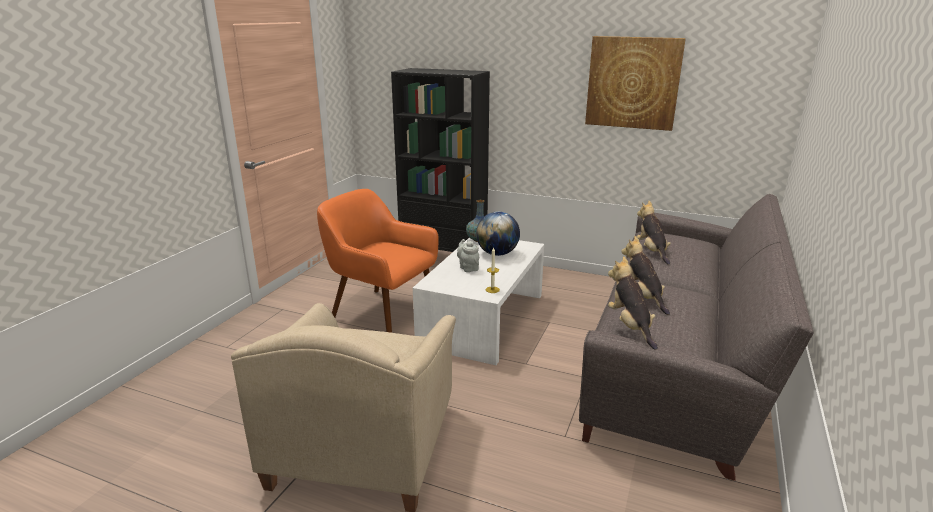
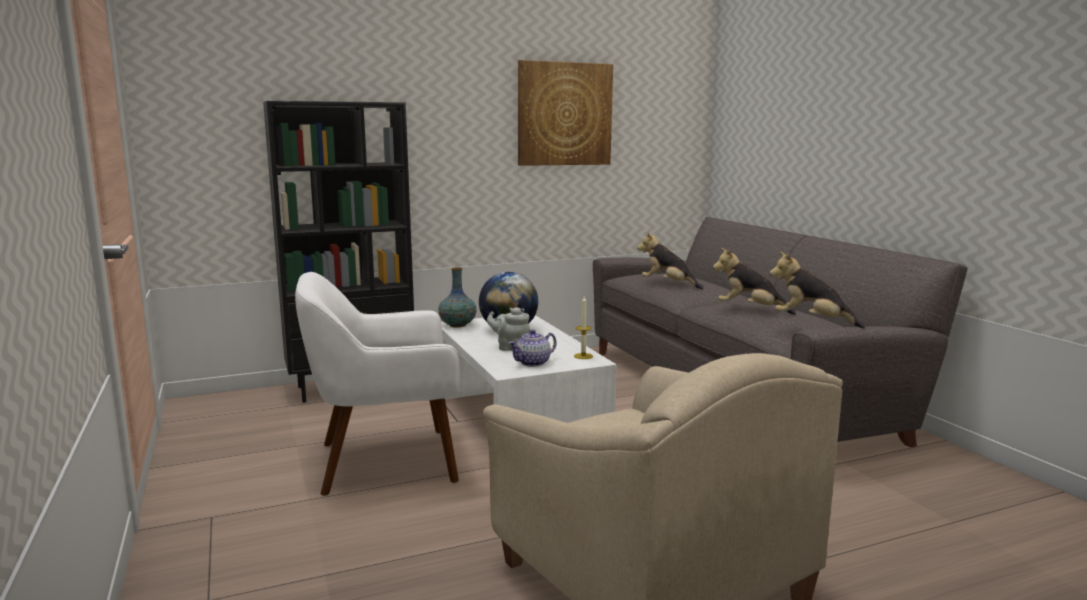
camera: 45 degrees left, 10 degrees down
orange armchair [317,189,439,333] -> white armchair [295,272,459,496]
none -> teapot [509,330,557,367]

